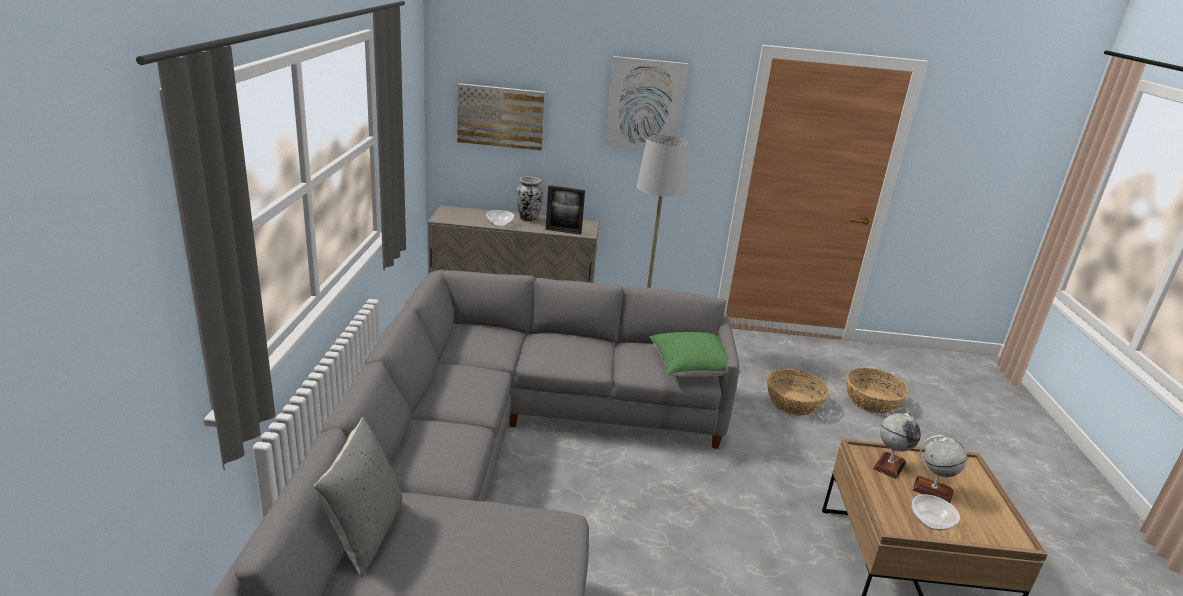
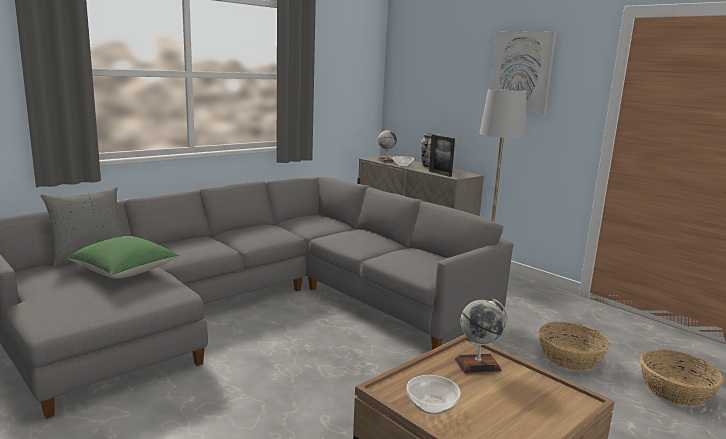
camera: 45 degrees right, 10 degrees down
picture [457,83,545,151] -> none
green pillow [649,332,741,377] -> green pillow moved to [66,236,179,279]
globe [912,435,967,504] -> globe moved to [378,129,397,162]

